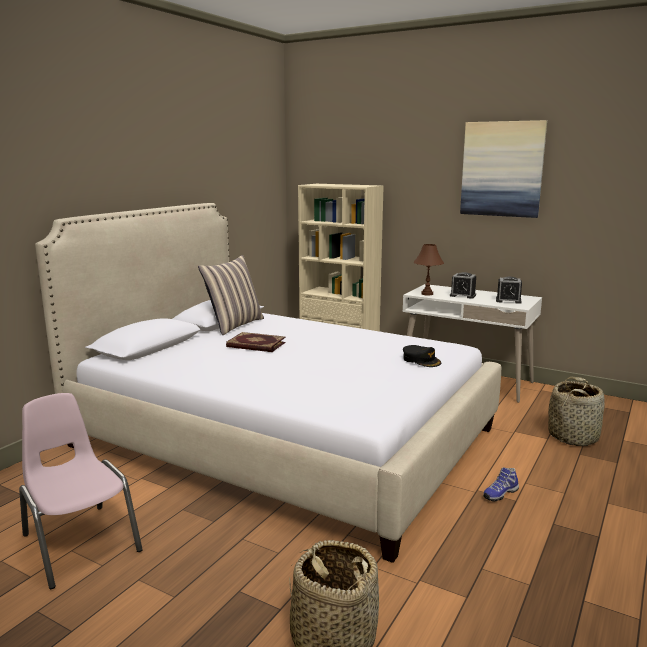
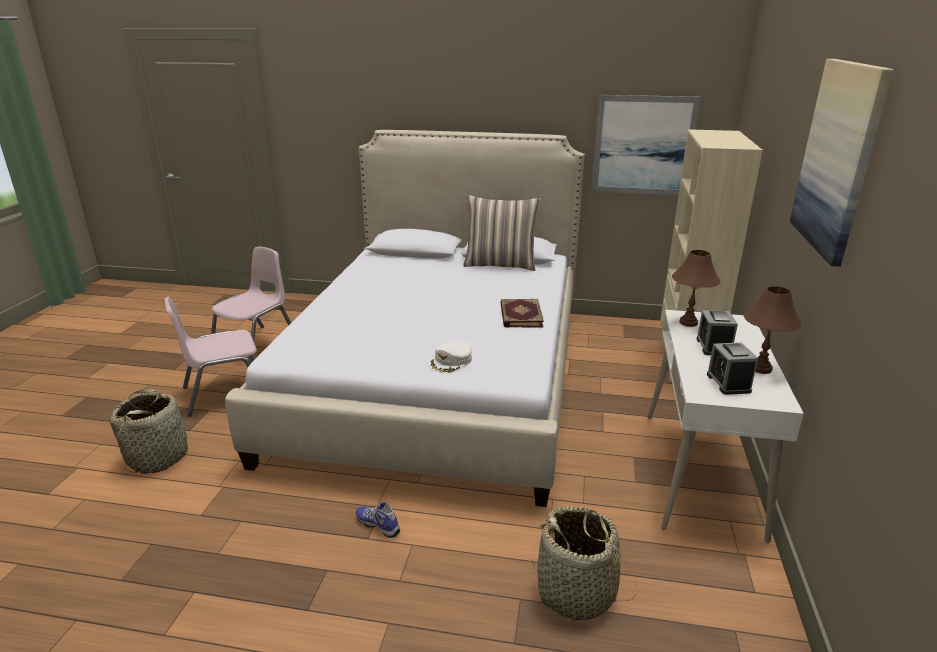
camera: 70 degrees right, 10 degrees up
book [226,332,286,352] -> book moved to [500,299,544,328]
black cap [403,345,441,367] -> white cap [430,340,472,373]
none -> pink chair [165,297,257,417]
none -> picture [591,95,701,195]
none -> brown table lamp [744,286,802,374]

